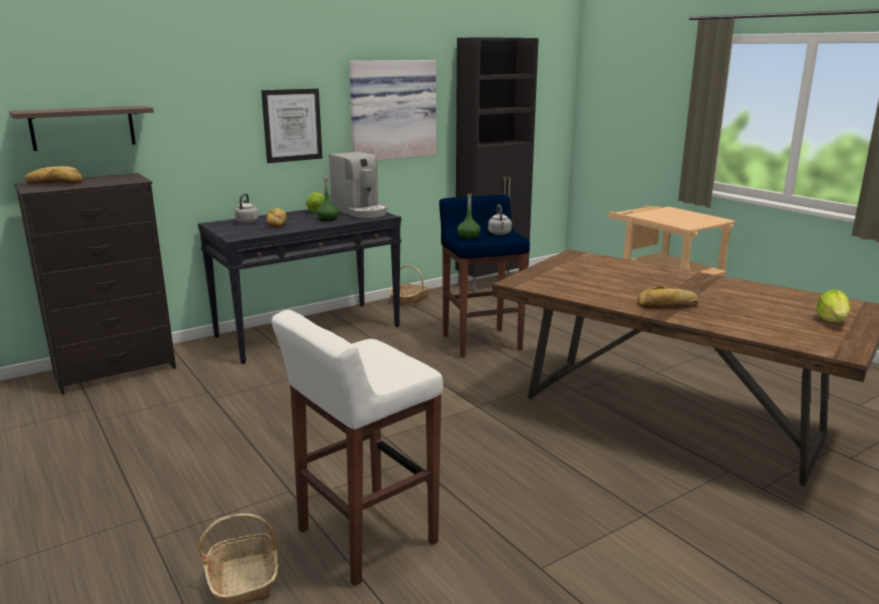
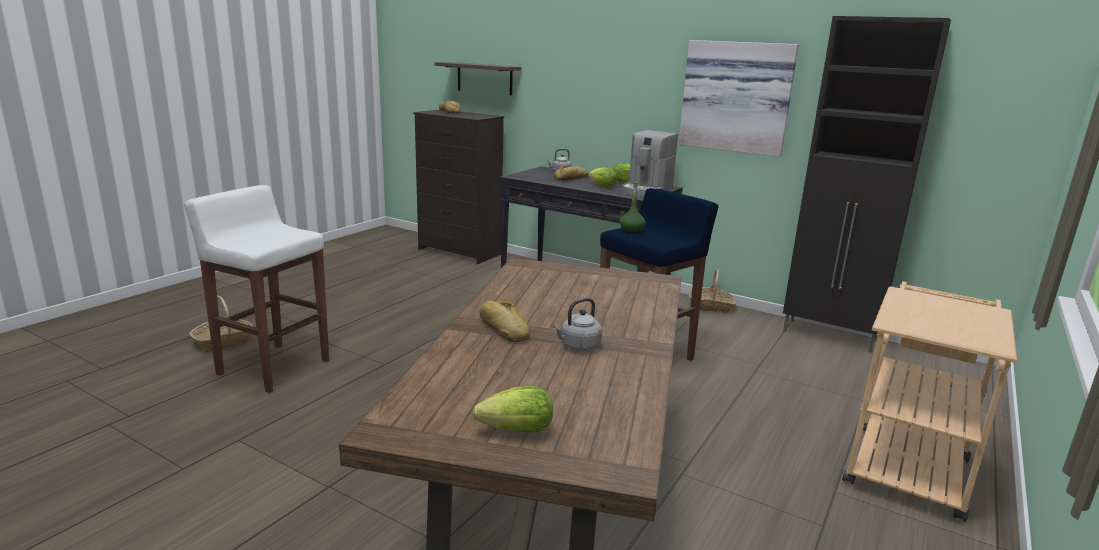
camera: 65 degrees right, 0 degrees up
picture [261,88,322,163] -> none
green bottle [316,177,339,221] -> lettuce [588,167,617,188]
grey kettle [488,204,512,235] -> grey kettle moved to [553,298,602,351]

